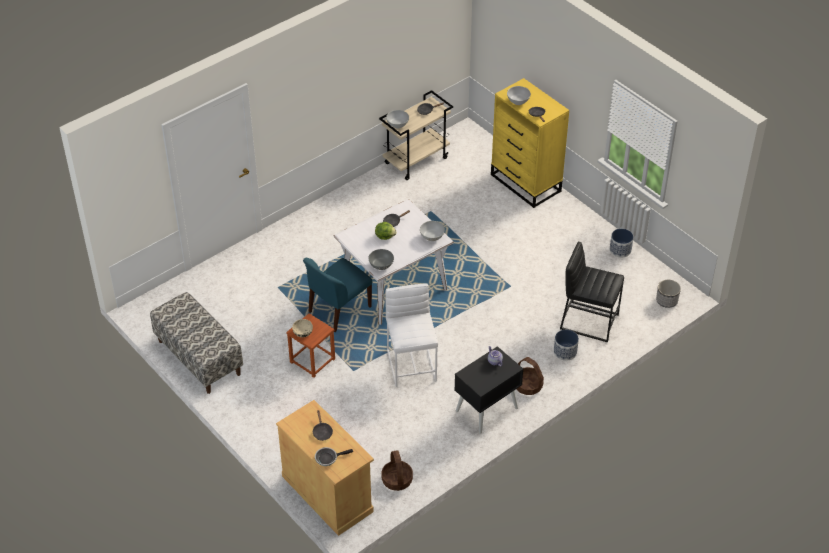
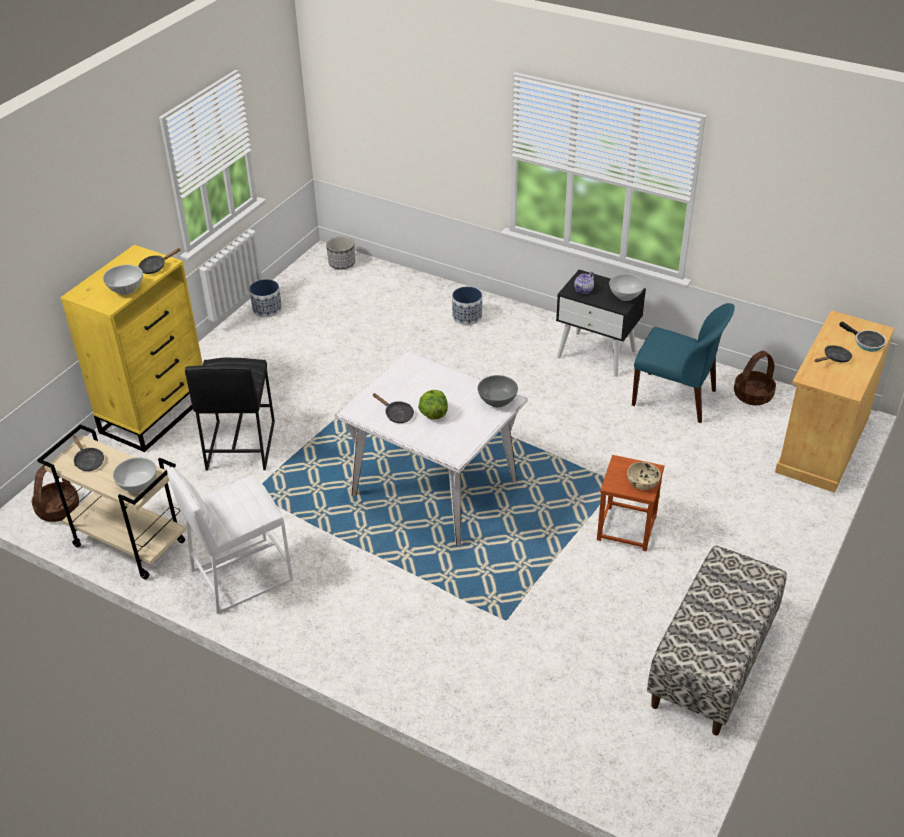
camera: 110 degrees left, 5 degrees down
blue chair [303,258,373,332] -> blue chair moved to [632,303,735,423]
white stool [386,283,438,387] -> white stool moved to [167,467,293,614]
white bowl [420,221,445,241] -> white bowl moved to [609,274,645,301]
basket [517,357,544,395] -> basket moved to [32,462,79,522]
black stool [560,242,624,342] -> black stool moved to [185,357,275,471]

